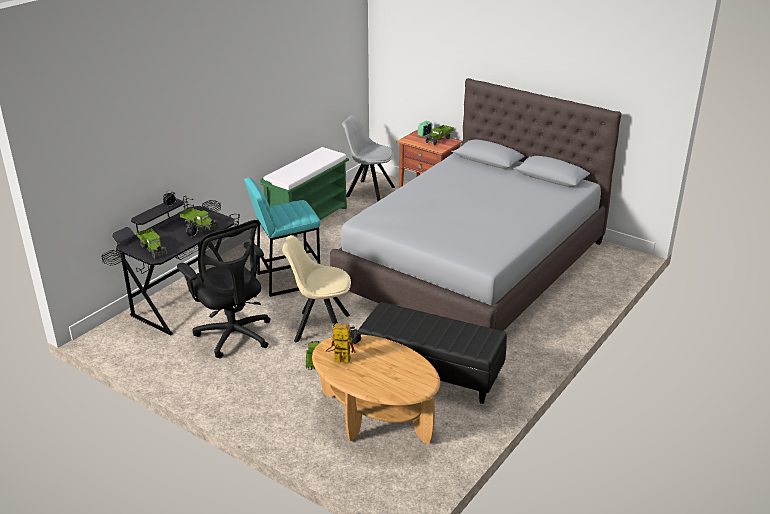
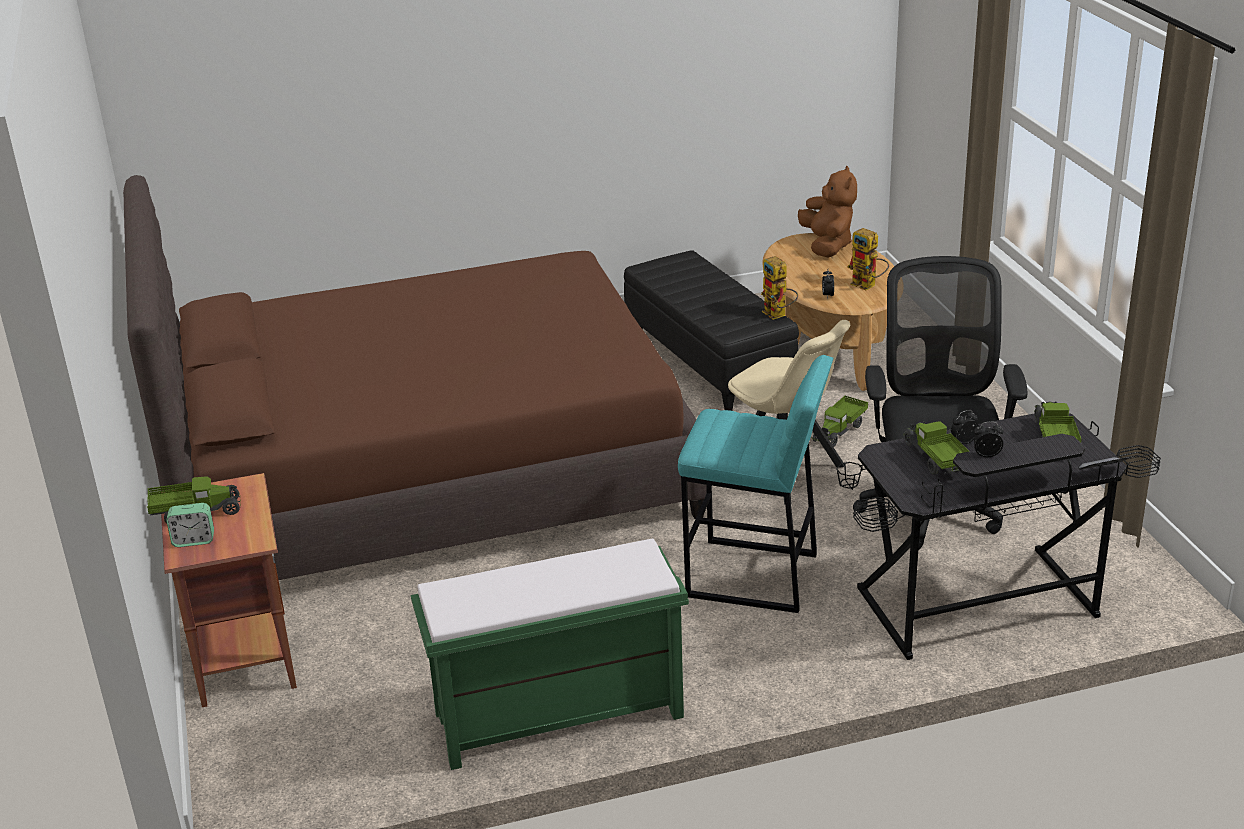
camera: 140 degrees left, 0 degrees up
grey bed [330,78,622,331] -> brown bed [123,175,707,580]
grey chair [342,115,395,202] -> none
none -> toy robot [761,256,798,320]
none -> brown plush toy [798,166,857,258]

